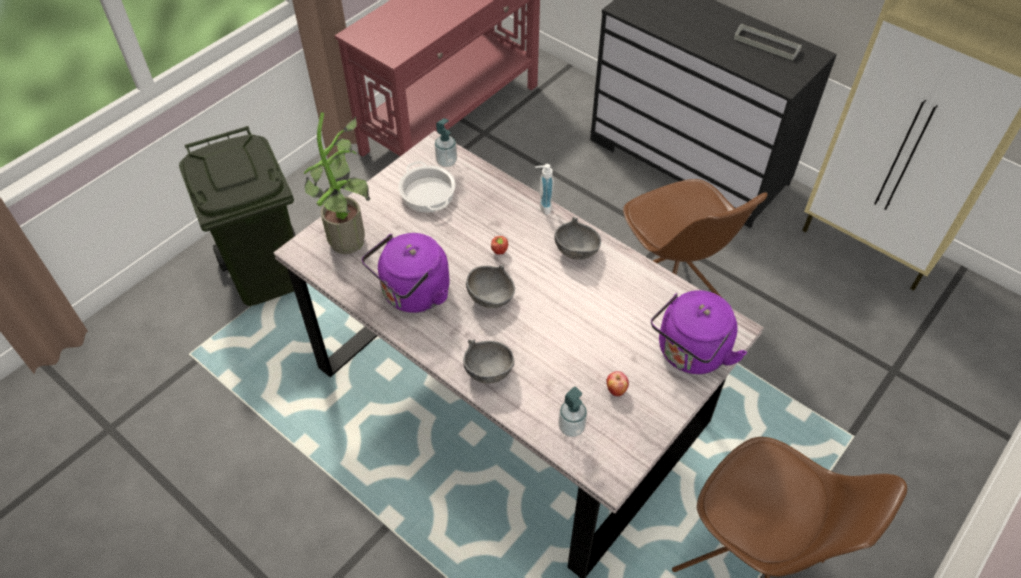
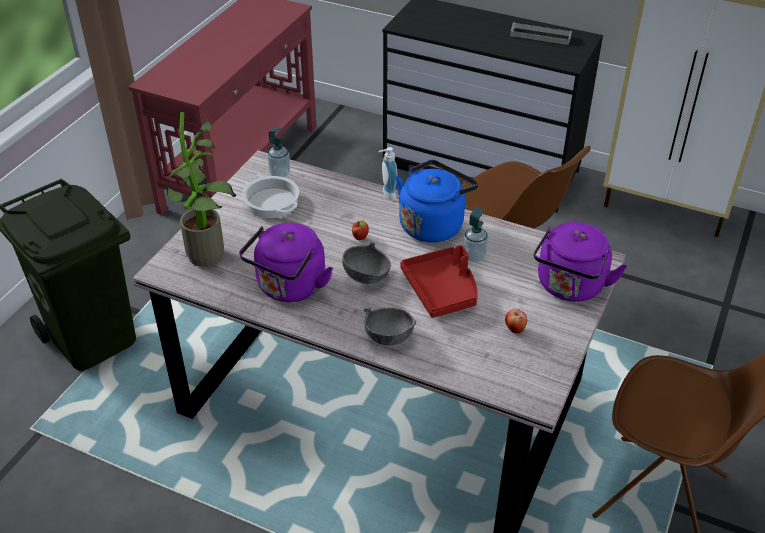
camera: 15 degrees left, 10 degrees down
grey bowl [554,217,601,260] -> blue kettle [395,160,478,243]
soap dispenser [558,387,587,437] -> soap dispenser moved to [463,207,488,262]
none -> red tray [400,245,478,318]

